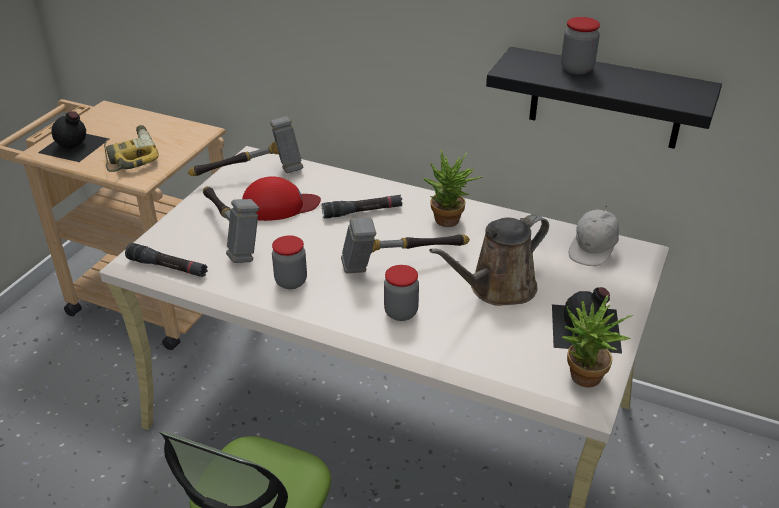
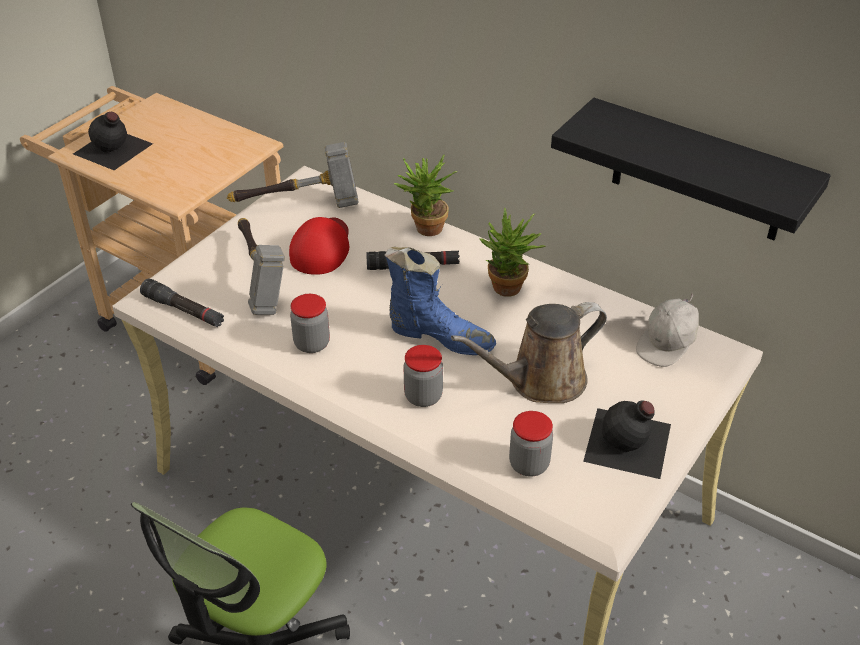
camera: 10 degrees right, 5 degrees up
power drill [104,125,159,172] -> none
red cap [242,176,321,221] -> red cap turned 75 degrees counterclockwise [289,217,349,275]
hammer [341,217,470,273] -> blue boot [385,247,496,355]
jar [561,17,600,75] -> jar moved to [509,411,553,477]
potted plant [562,295,634,387] -> potted plant moved to [394,154,458,236]

